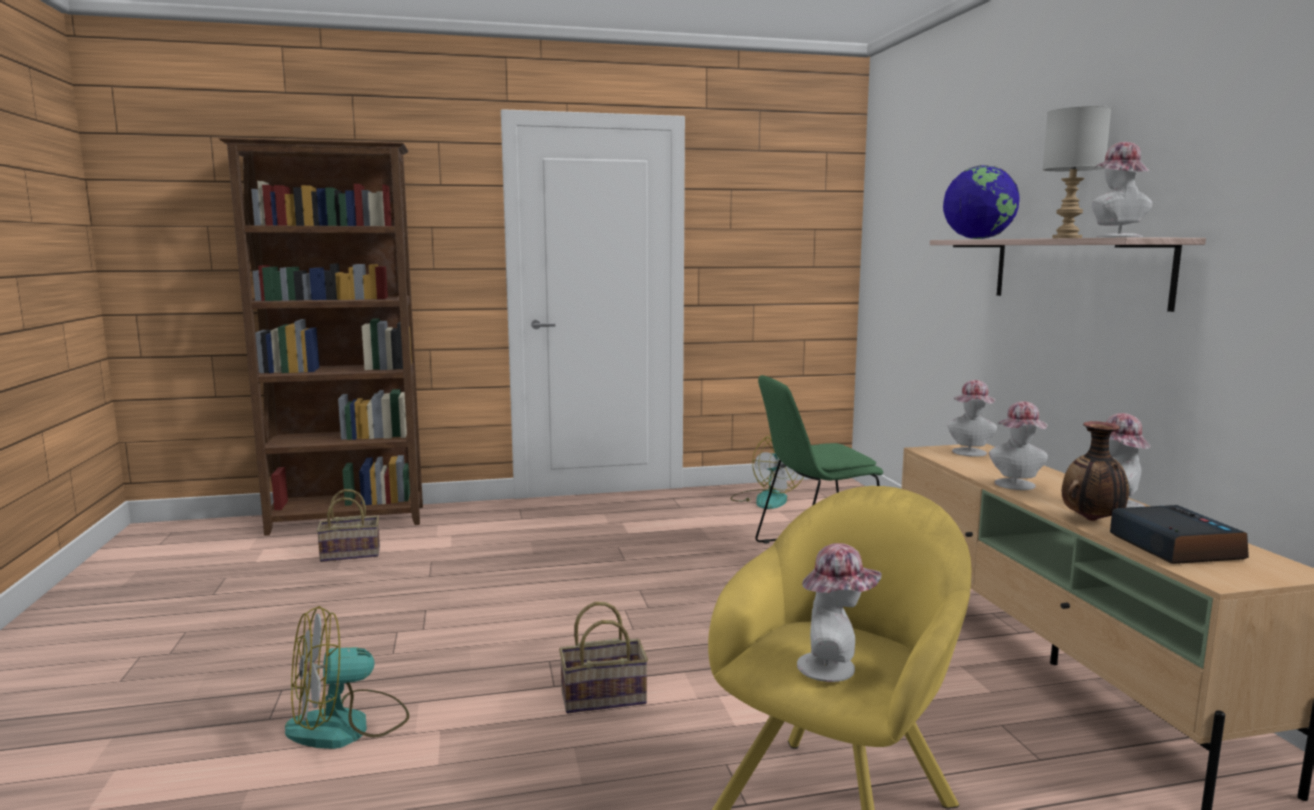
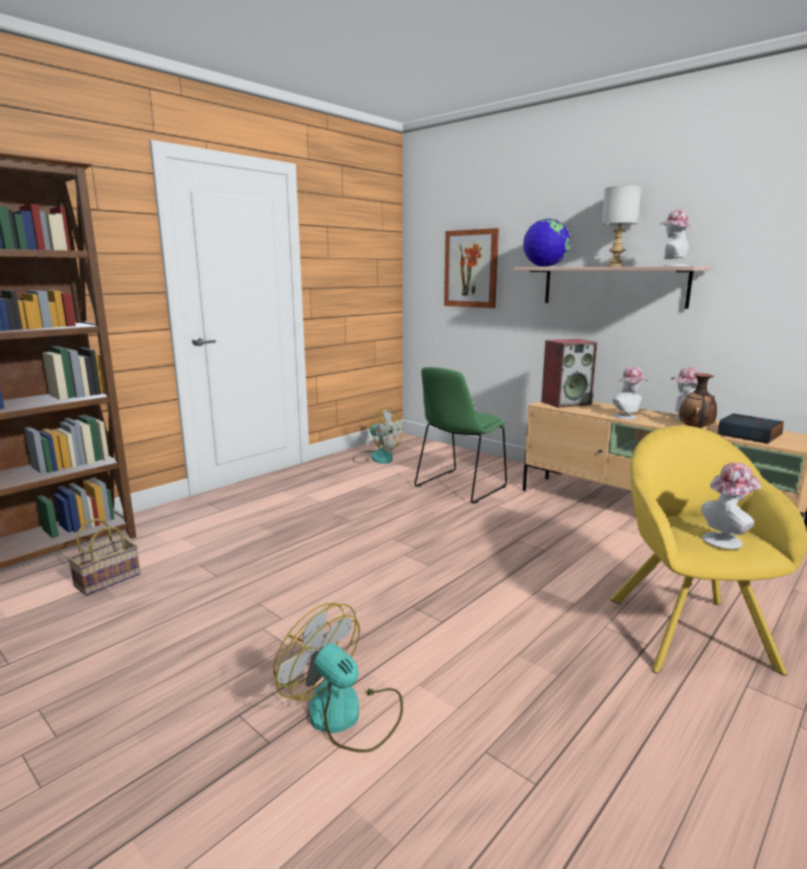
camera: 35 degrees left, 5 degrees up
fan [285,606,409,749] -> fan turned 105 degrees clockwise [274,603,403,753]
basket [559,602,648,714] -> none
hat [947,380,997,457] -> speaker [541,339,598,408]
none -> picture [444,228,499,308]

